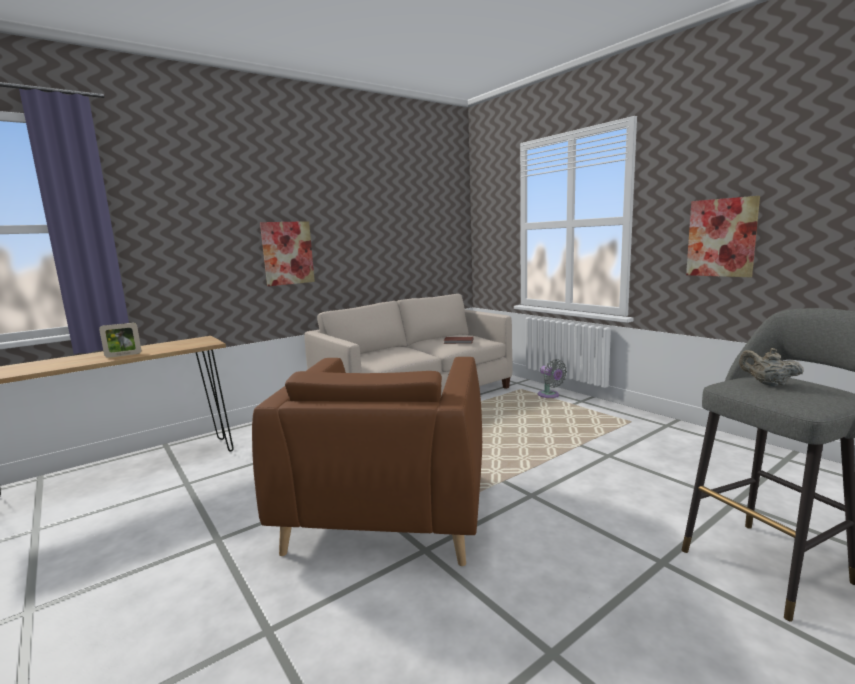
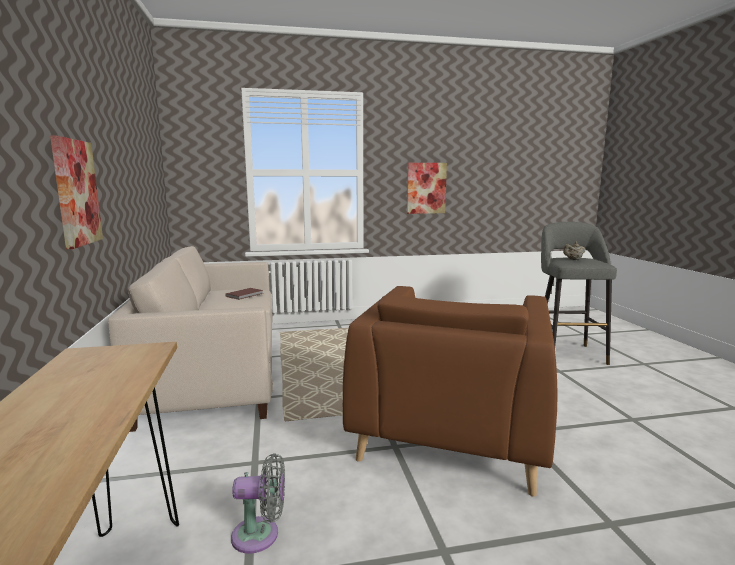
camera: 65 degrees left, 0 degrees up
picture frame [99,323,141,358] -> none
brown armchair [252,357,482,566] -> brown armchair turned 75 degrees clockwise [343,286,558,497]
grey fan [538,359,567,398] -> grey fan moved to [231,453,285,554]

